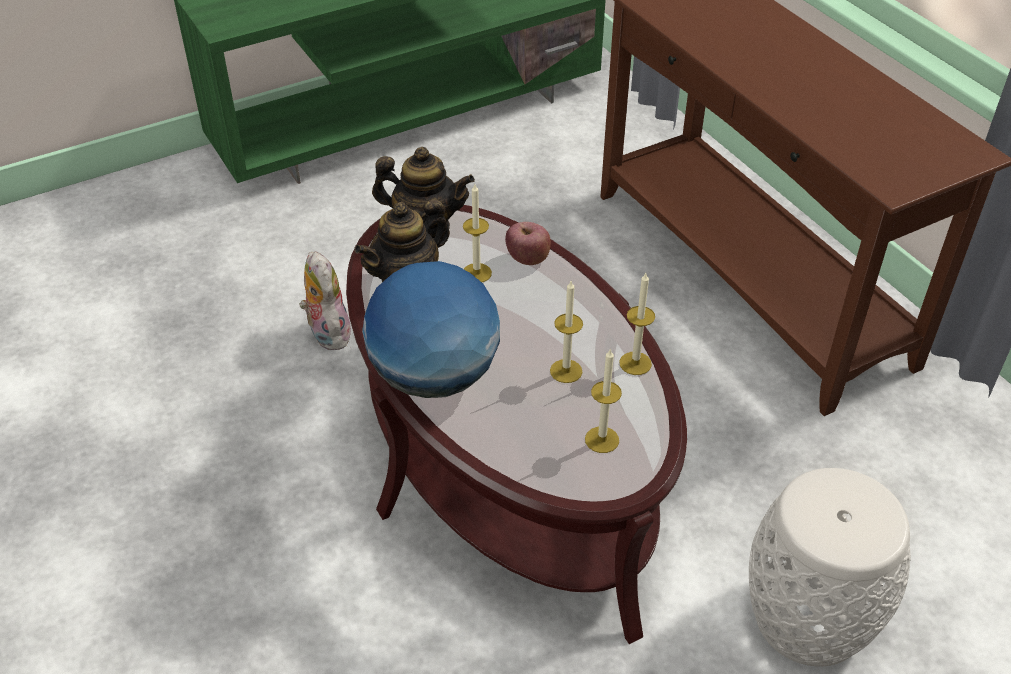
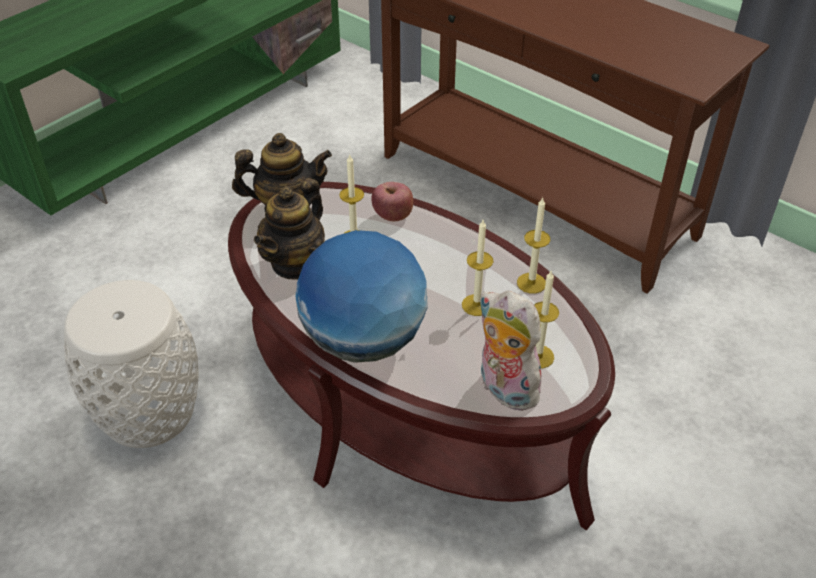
camera: 20 degrees left, 0 degrees up
plush toy [299,251,351,350] -> plush toy moved to [479,290,548,411]
white stool [749,468,911,666] -> white stool moved to [64,280,199,448]

